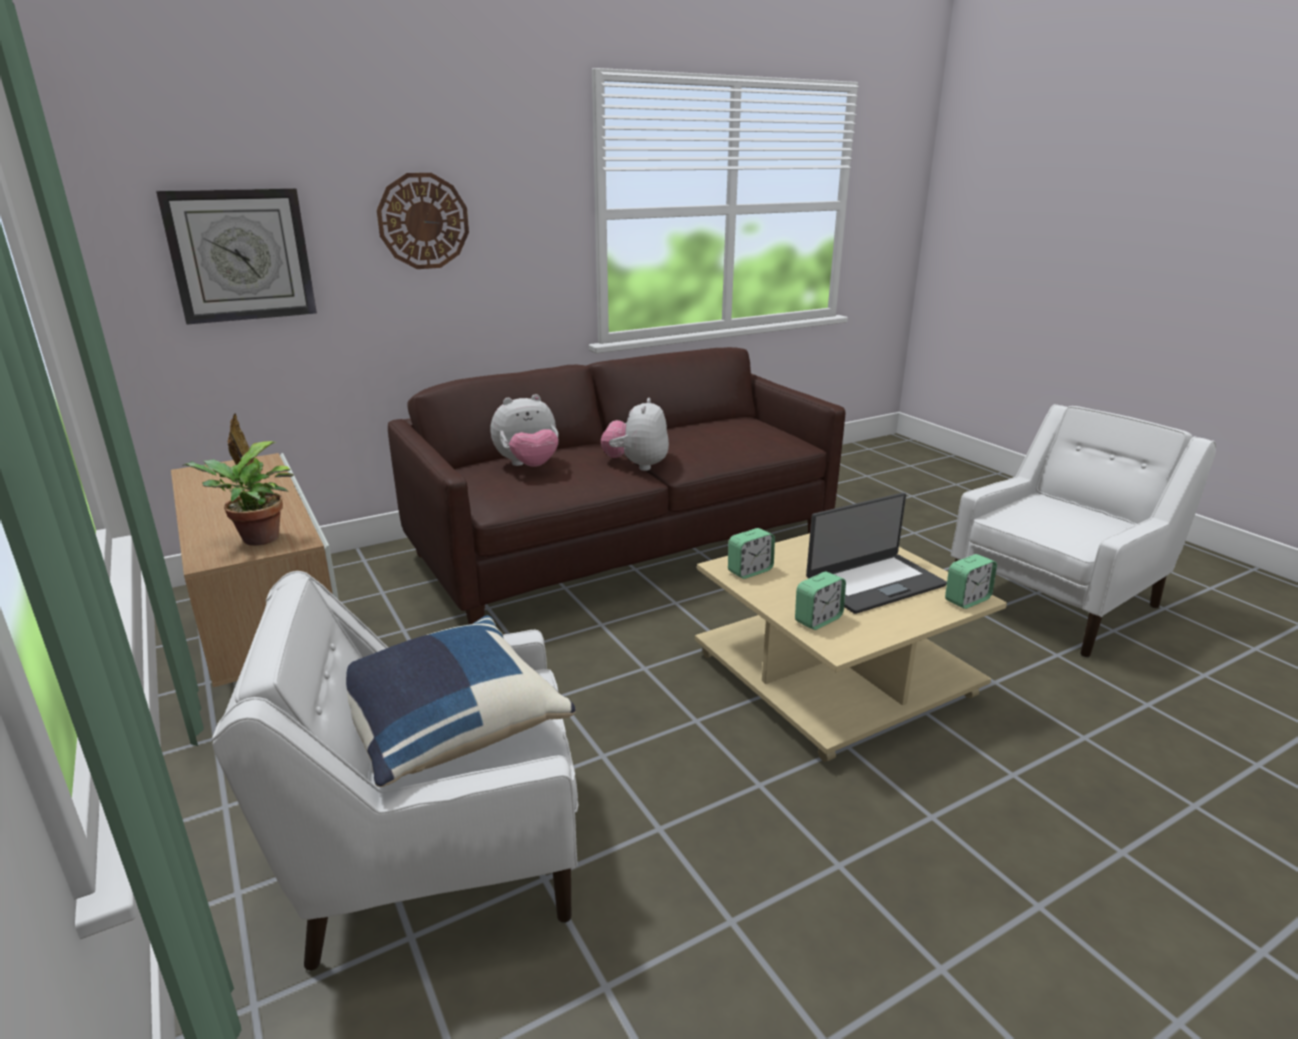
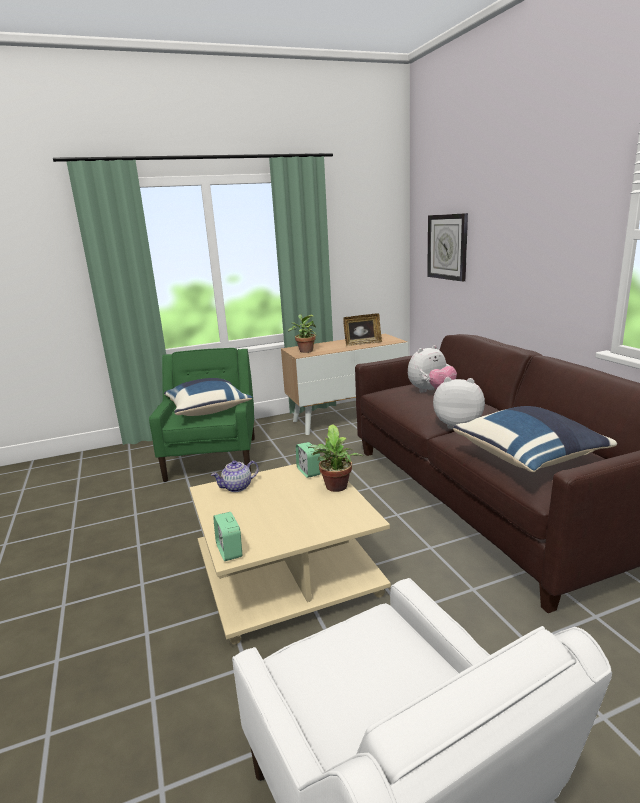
camera: 100 degrees right, 5 degrees down
white armchair [211,571,578,971] -> green armchair [149,348,255,482]
wall clock [377,173,469,269] -> none
plush toy [491,394,559,467] -> plush toy turned 105 degrees counterclockwise [408,345,457,392]
alarm clock [795,571,846,630] -> teapot [211,460,258,492]
laptop [806,493,947,614] -> none
none -> potted plant [308,424,363,492]
none -> blue pillow [453,406,617,472]

